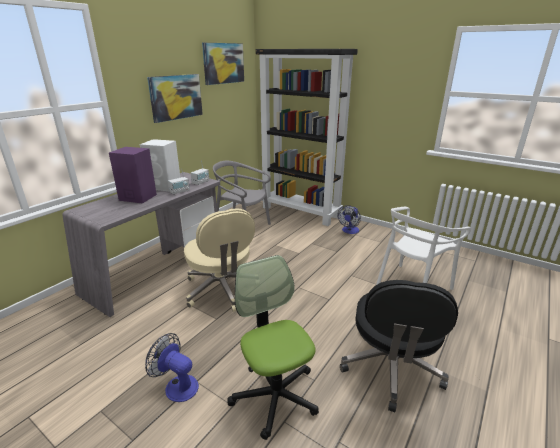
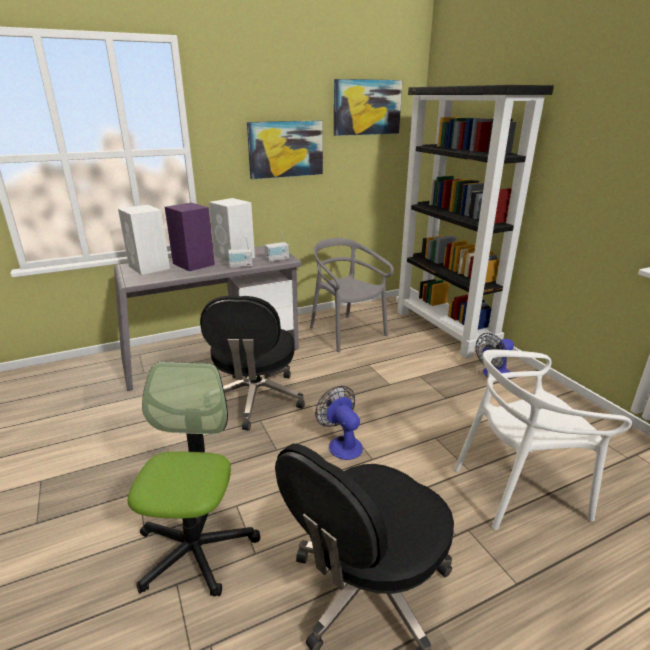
camera: 30 degrees right, 0 degrees up
fan [145,333,199,402] -> fan moved to [315,386,363,460]
beige office chair [184,208,255,312] -> black office chair [200,296,305,431]
none -> white speaker [118,205,170,275]

